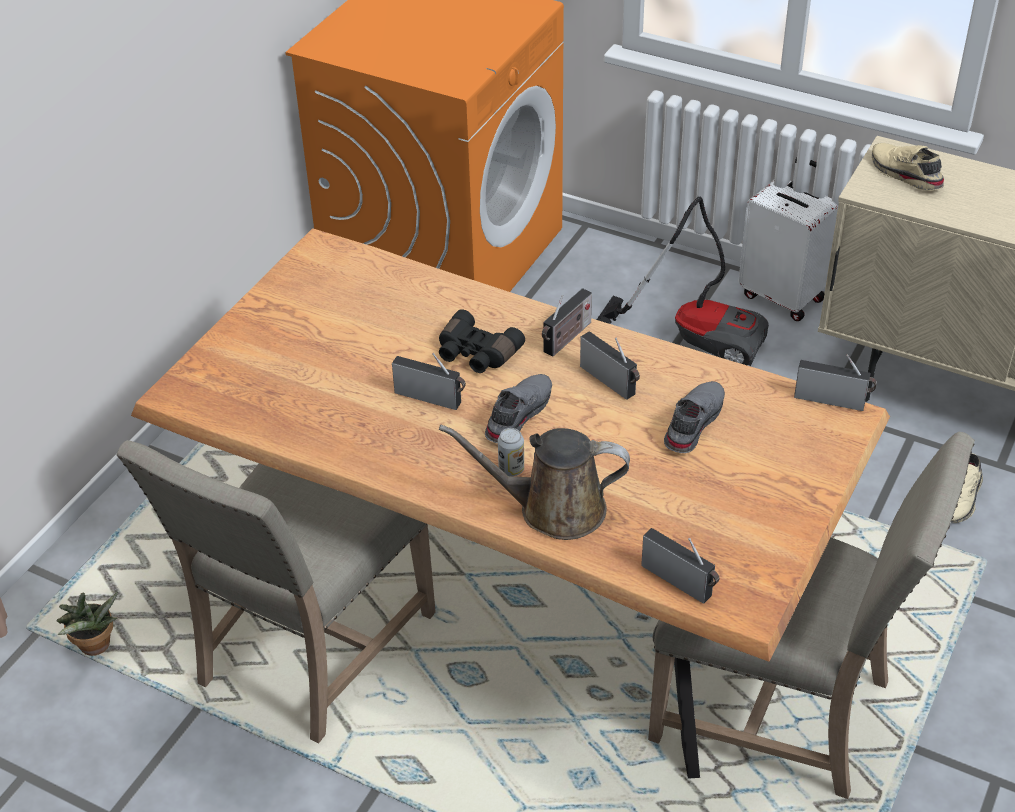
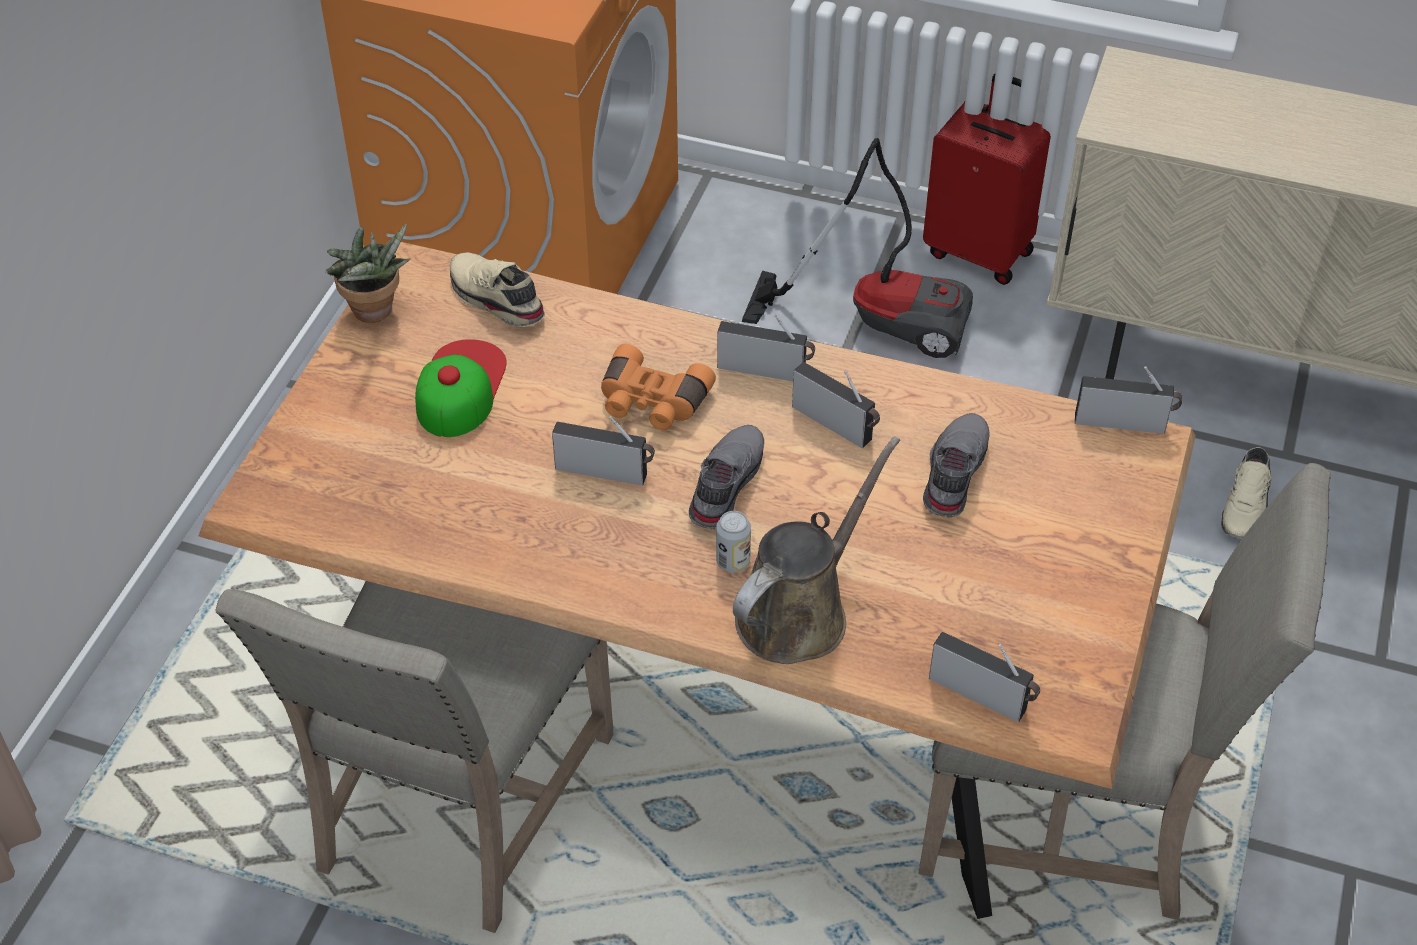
camera: 10 degrees left, 5 degrees up
potted plant [57,592,118,656] -> potted plant moved to [326,223,410,323]
black binoculars [439,309,525,373] -> orange binoculars [601,344,716,430]
brown watering can [439,424,630,540] -> brown watering can turned 135 degrees clockwise [733,436,900,664]
radio [542,288,592,356] -> radio turned 105 degrees counterclockwise [717,314,815,381]
white suitcase [738,158,838,321] -> red suitcase [923,74,1051,285]
beige shoe [872,143,944,191] -> beige shoe moved to [450,252,545,327]
none -> cap [415,339,506,437]

